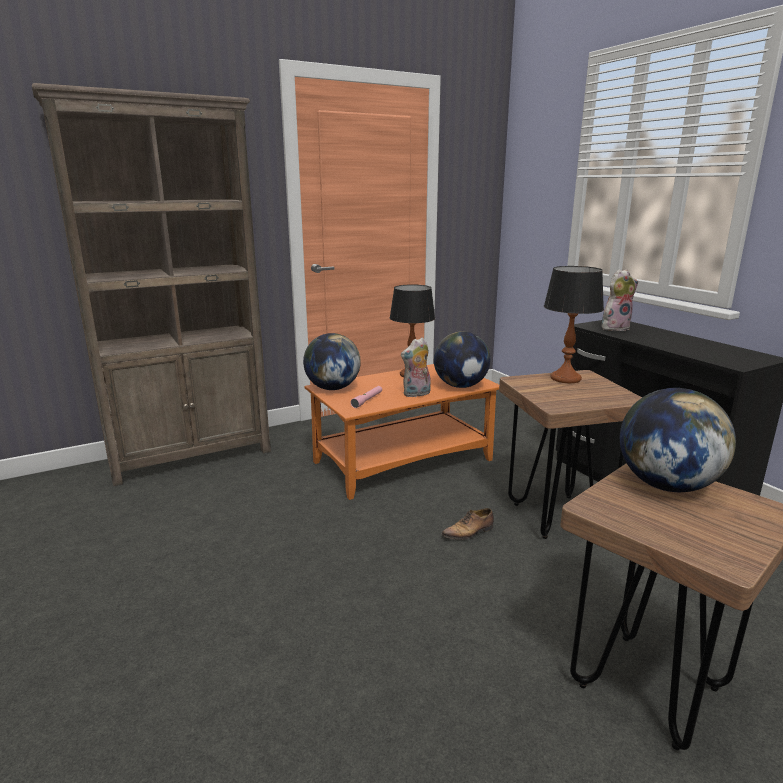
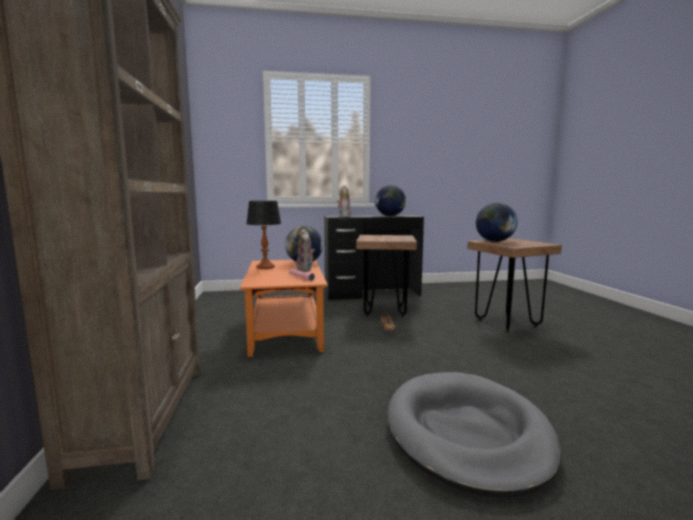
camera: 70 degrees left, 10 degrees down
globe [303,333,361,390] -> globe moved to [375,185,406,216]
table lamp [544,266,604,383] -> none
none -> grey dog bed [388,372,561,497]

